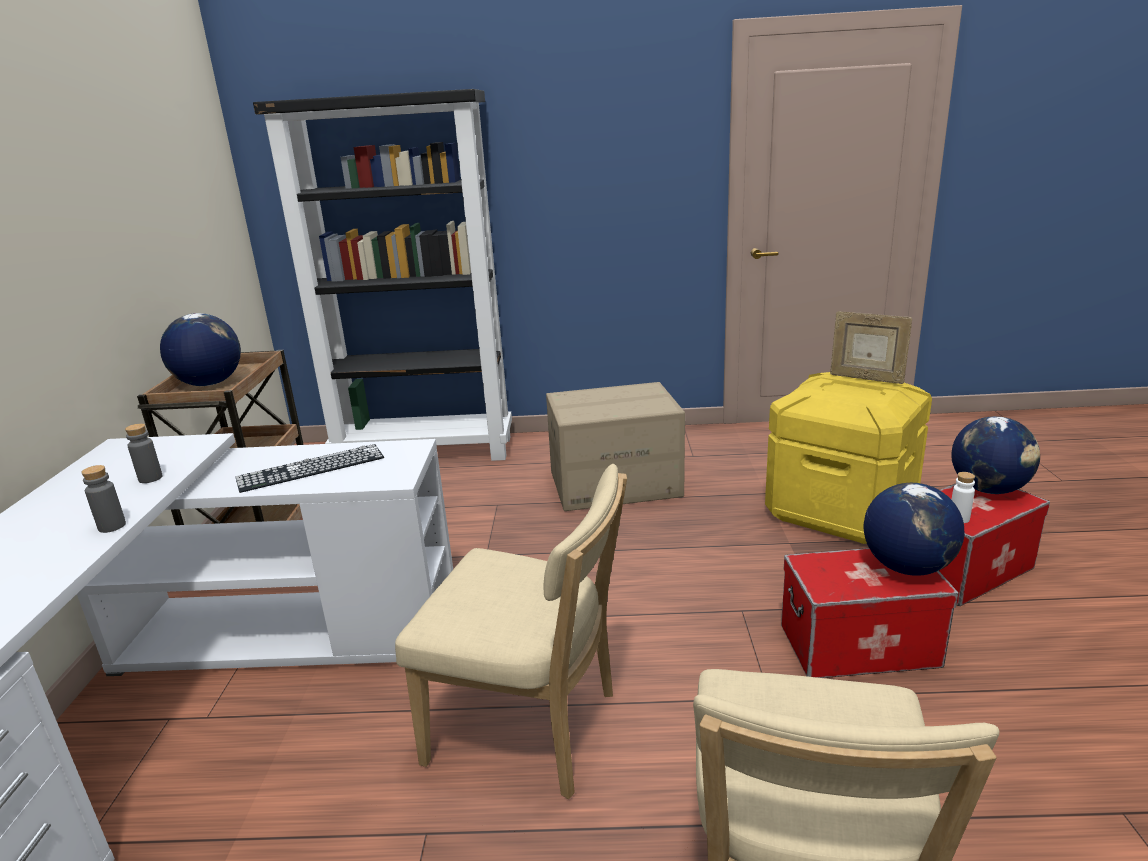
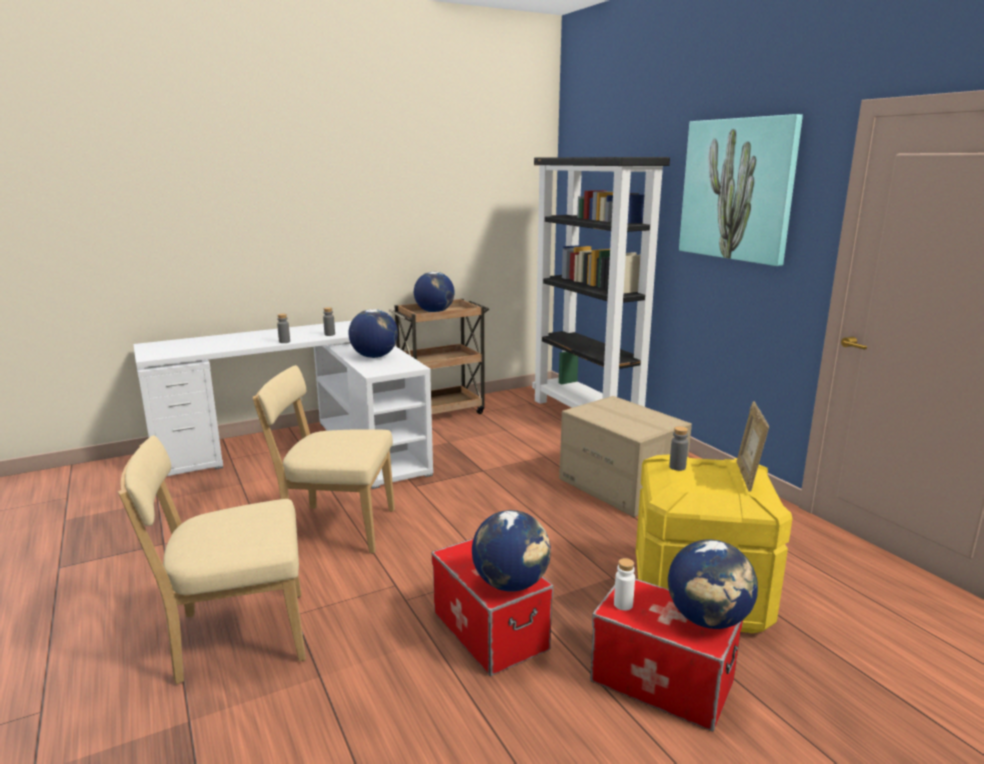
camera: 60 degrees right, 5 degrees down
keyboard [235,444,384,493] -> globe [348,309,398,358]
beige chair [395,464,627,799] -> beige chair turned 105 degrees clockwise [253,365,395,554]
none -> grey bottle [669,426,688,471]
none -> picture [679,114,803,266]

